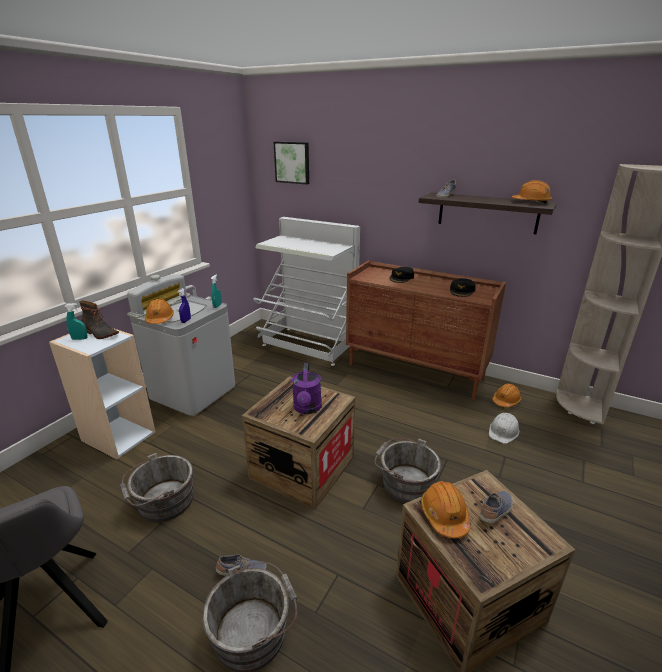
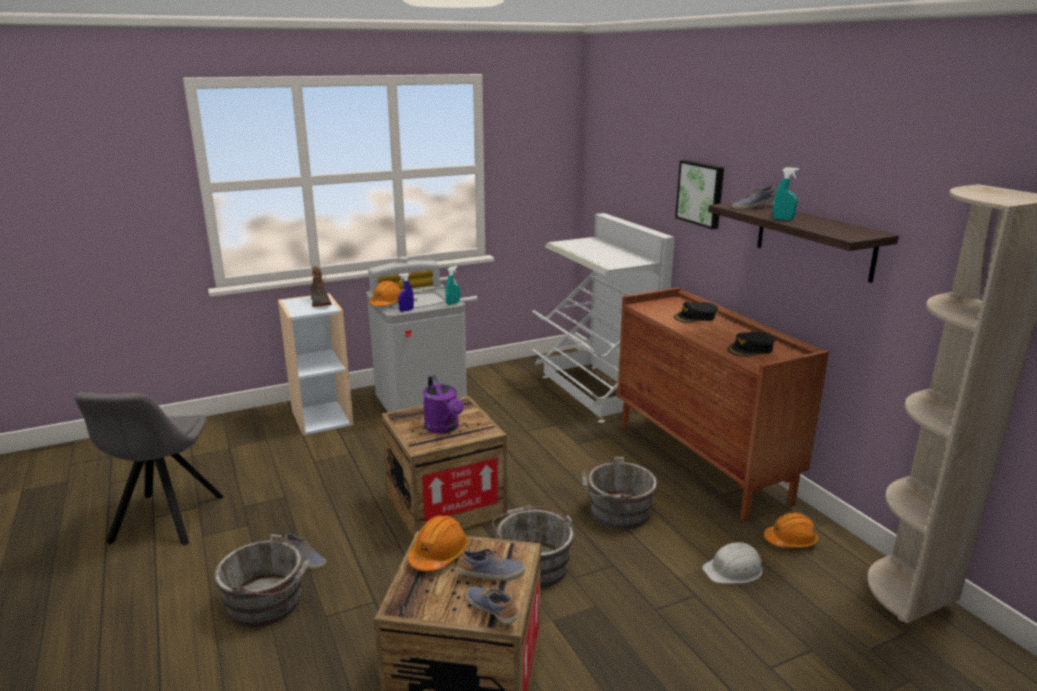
camera: 35 degrees right, 5 degrees down
turquoise spray bottle [65,303,88,340] -> turquoise spray bottle moved to [773,167,799,220]
grey bucket [120,453,193,522] -> grey bucket moved to [581,457,657,529]
picture [274,142,309,184] -> picture moved to [675,160,724,229]
purple watering can [292,363,322,414] -> purple watering can turned 60 degrees counterclockwise [423,375,464,434]
orange hard hat [512,180,552,204] -> none
none -> shoe [466,587,519,624]

